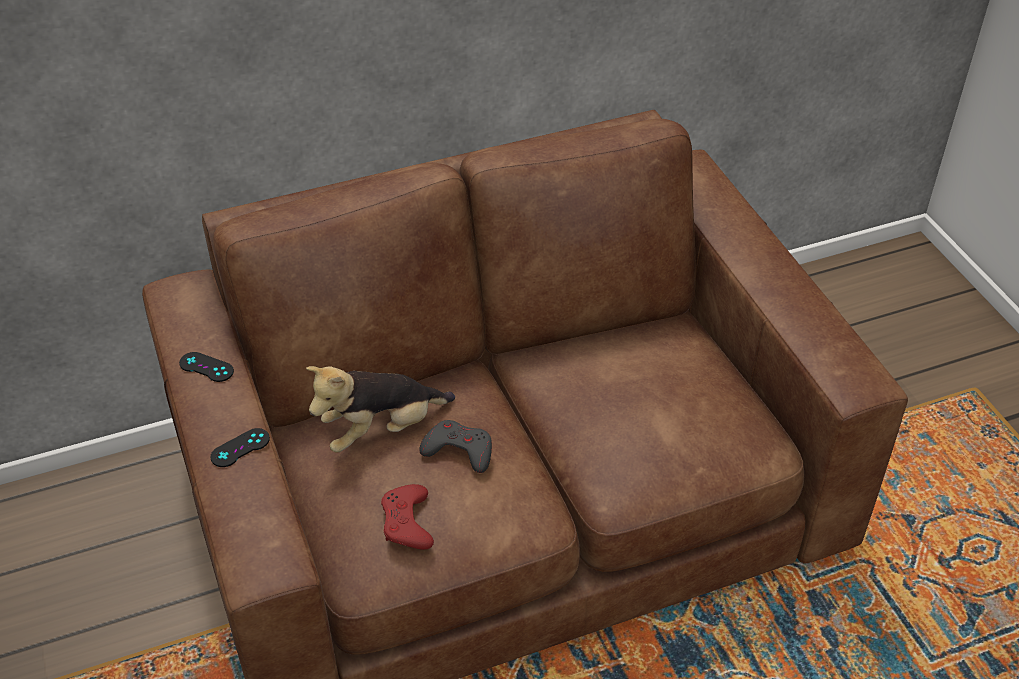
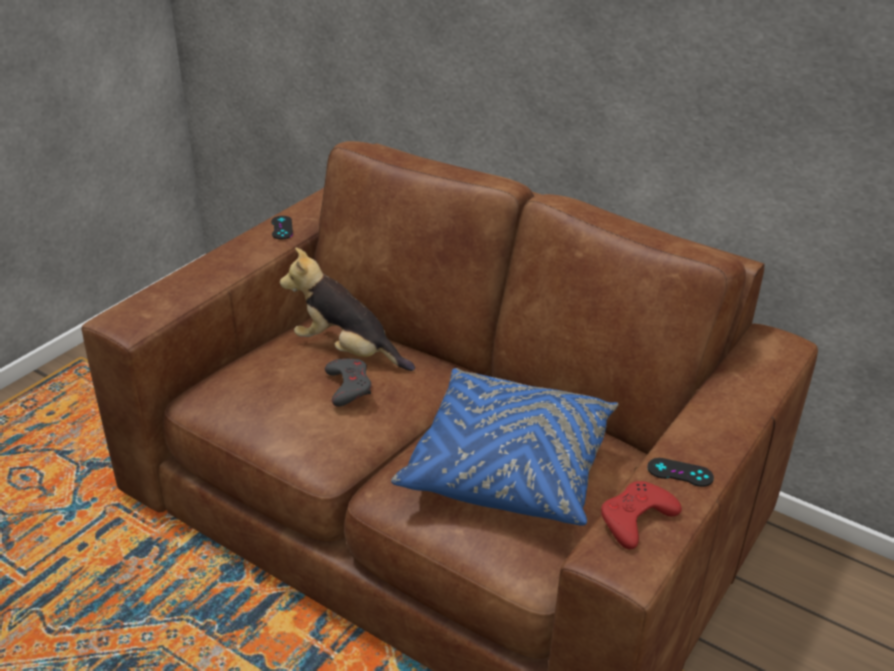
camera: 55 degrees right, 10 degrees down
black game controller [210,428,270,467] -> black game controller moved to [647,458,714,487]
red game controller [381,484,434,550] -> red game controller moved to [601,481,682,549]
none -> blue pillow [391,368,619,526]

